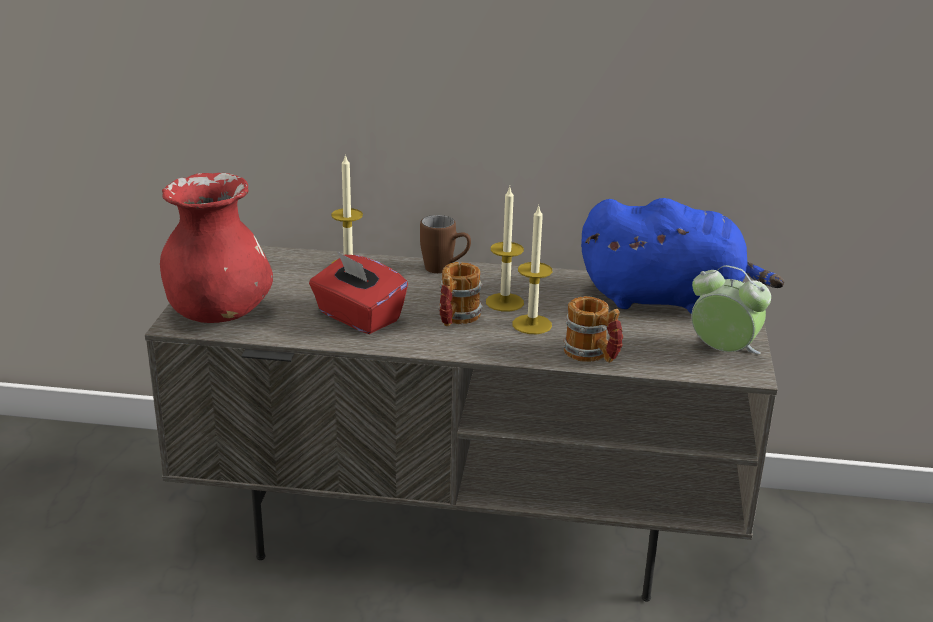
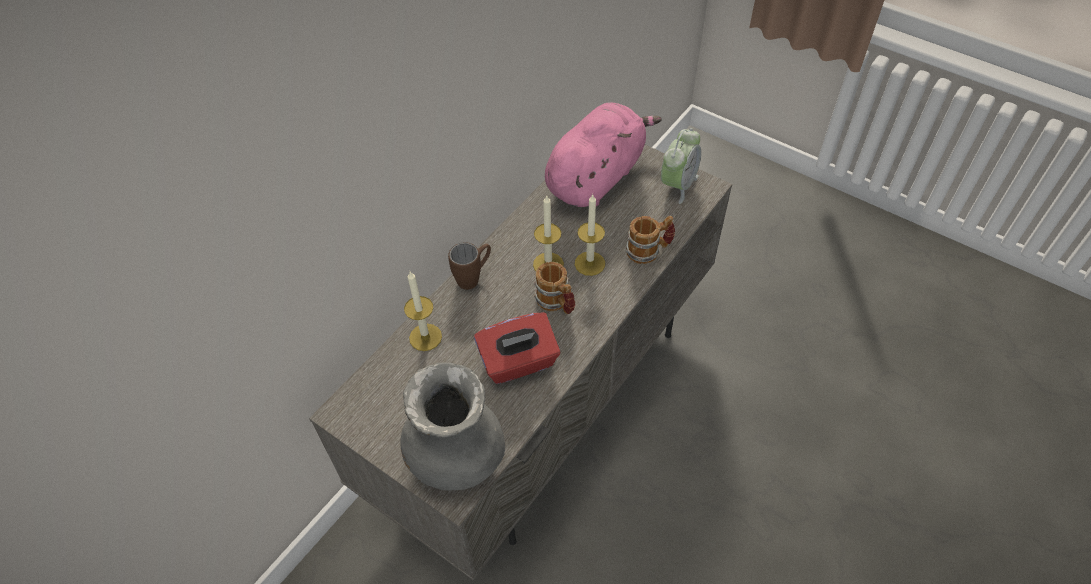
camera: 60 degrees left, 25 degrees up
red vase [160,173,273,323] -> grey vase [400,362,505,491]
blue plush toy [581,198,784,314] -> pink plush toy [545,102,662,207]
alarm clock [691,265,771,354] -> alarm clock turned 150 degrees clockwise [661,128,701,204]

